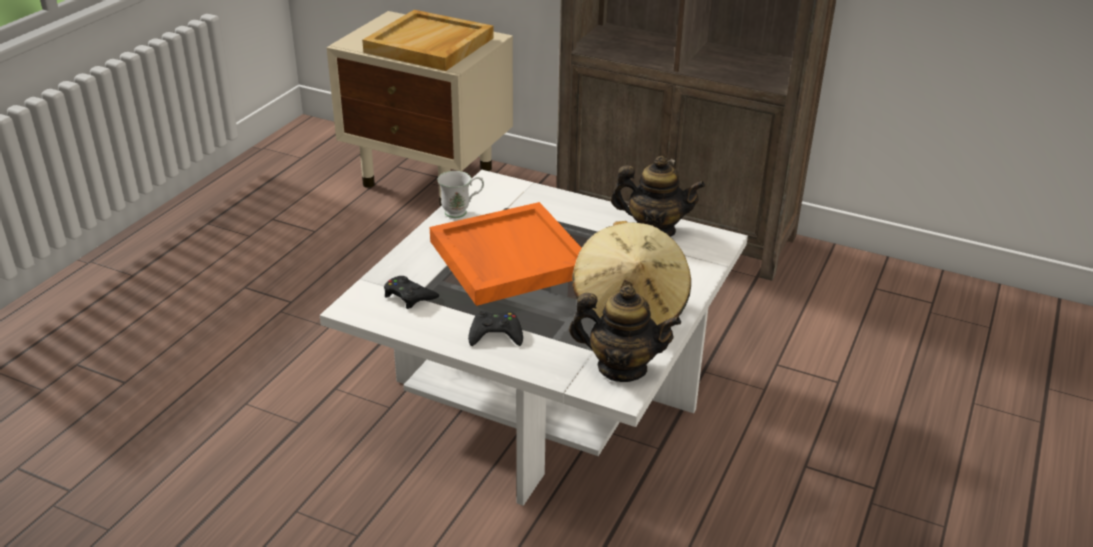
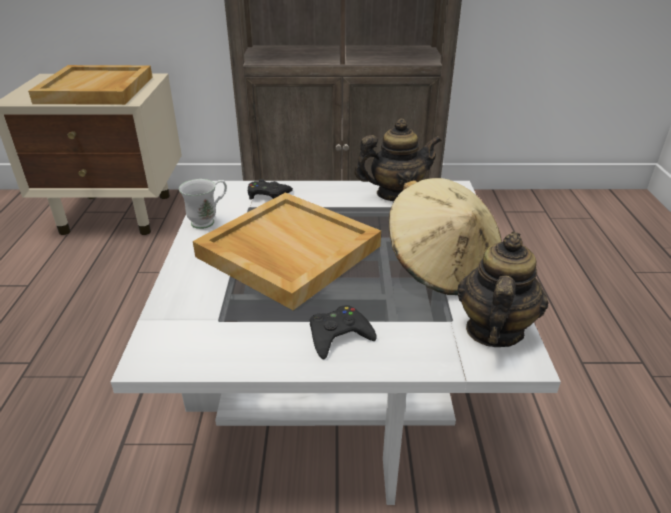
camera: 25 degrees left, 0 degrees up
black game controller [384,276,439,309] -> black game controller moved to [248,179,293,200]
orange tray [430,202,581,306] -> beige tray [193,192,381,310]
teapot [569,285,681,382] -> teapot turned 60 degrees counterclockwise [457,232,549,347]

